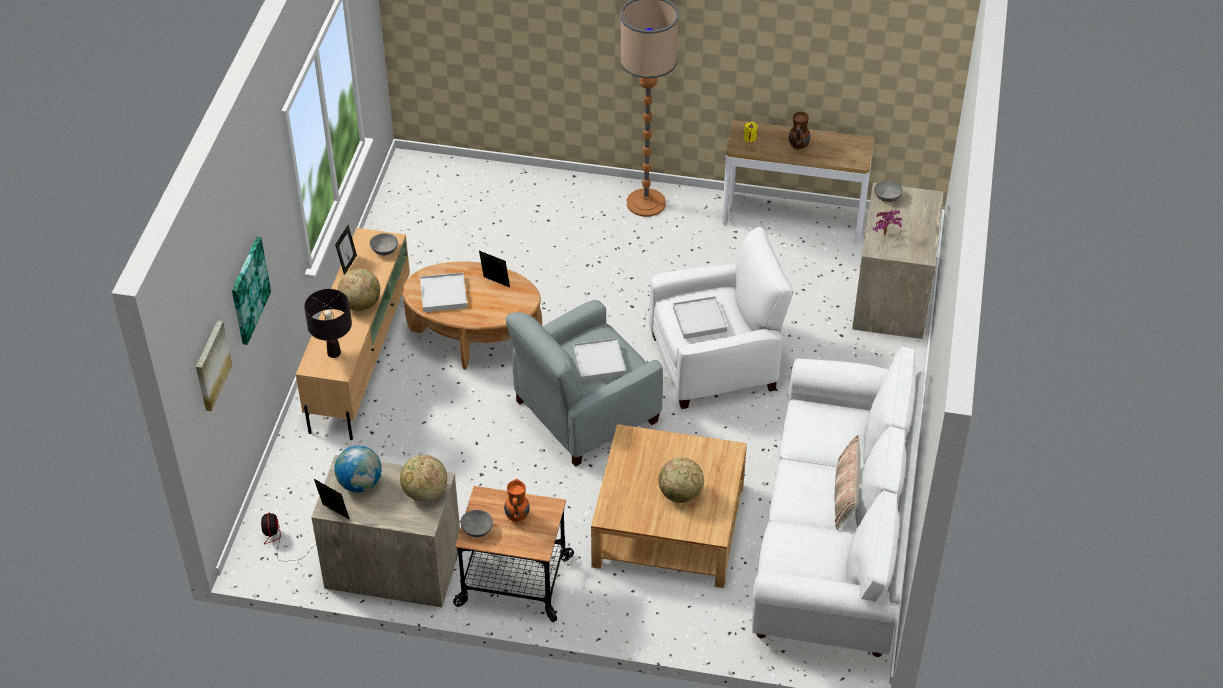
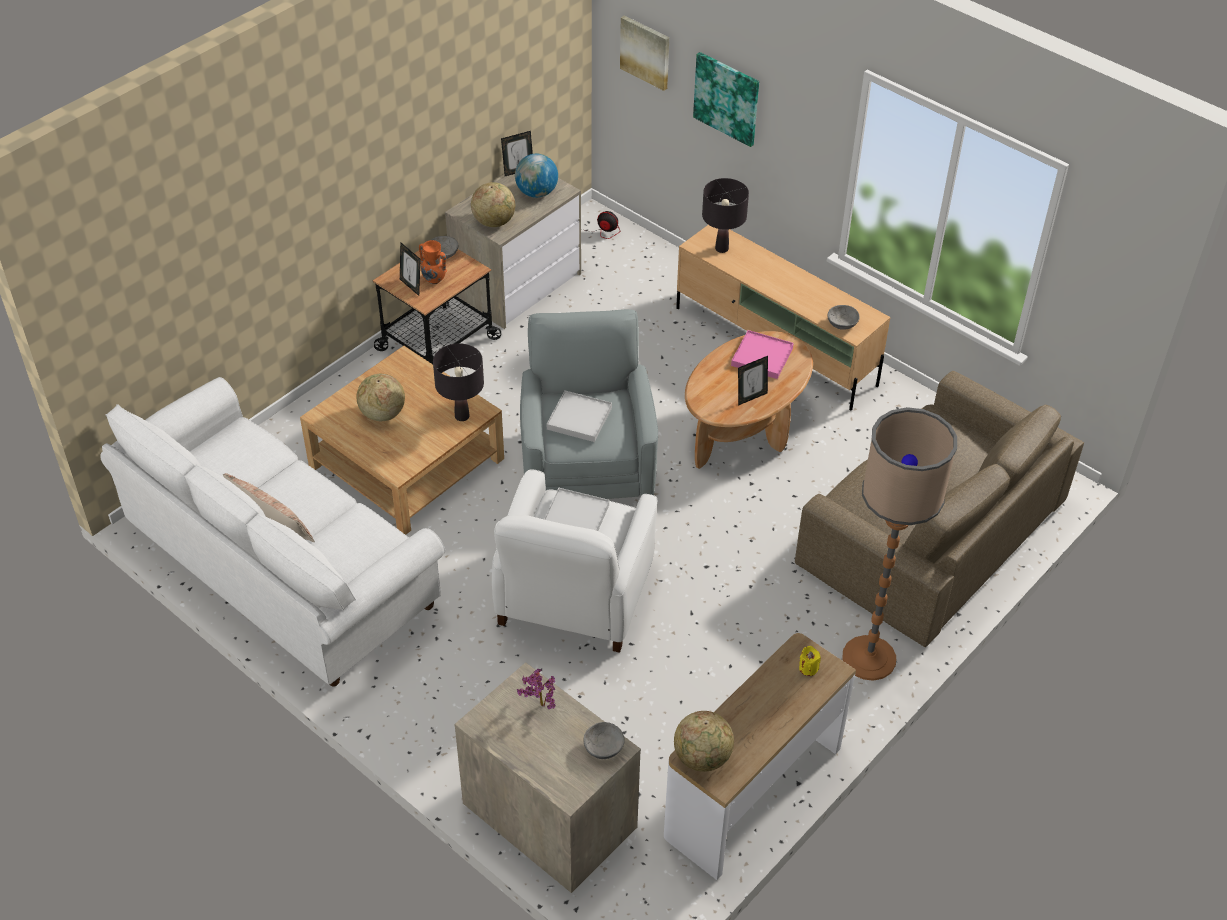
camera: 120 degrees right, 0 degrees up
picture frame [335,225,357,274] -> picture frame moved to [400,242,421,296]
globe [338,269,380,311] -> globe moved to [674,711,734,772]
white tray [420,273,467,312] -> pink tray [731,330,794,379]
brown vase [789,112,810,150] -> none
none -> black table lamp [433,343,484,421]
none -> brown sofa [795,371,1084,647]

